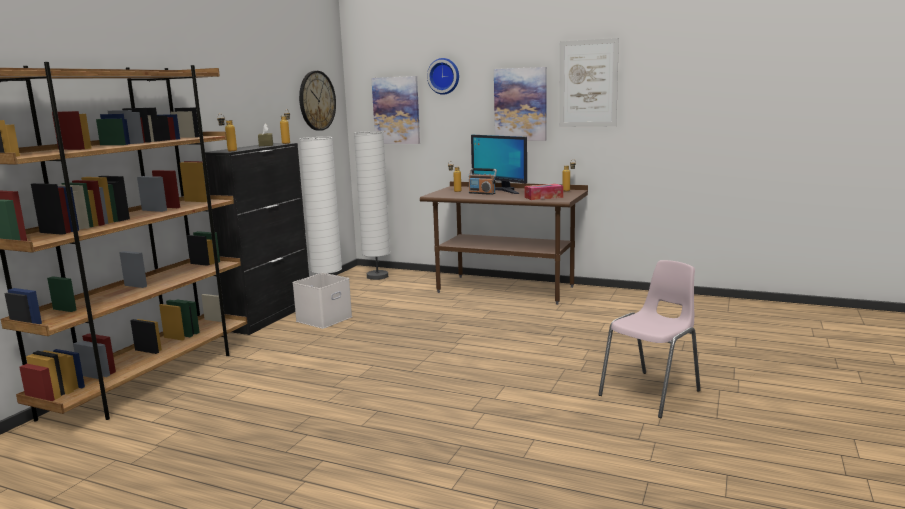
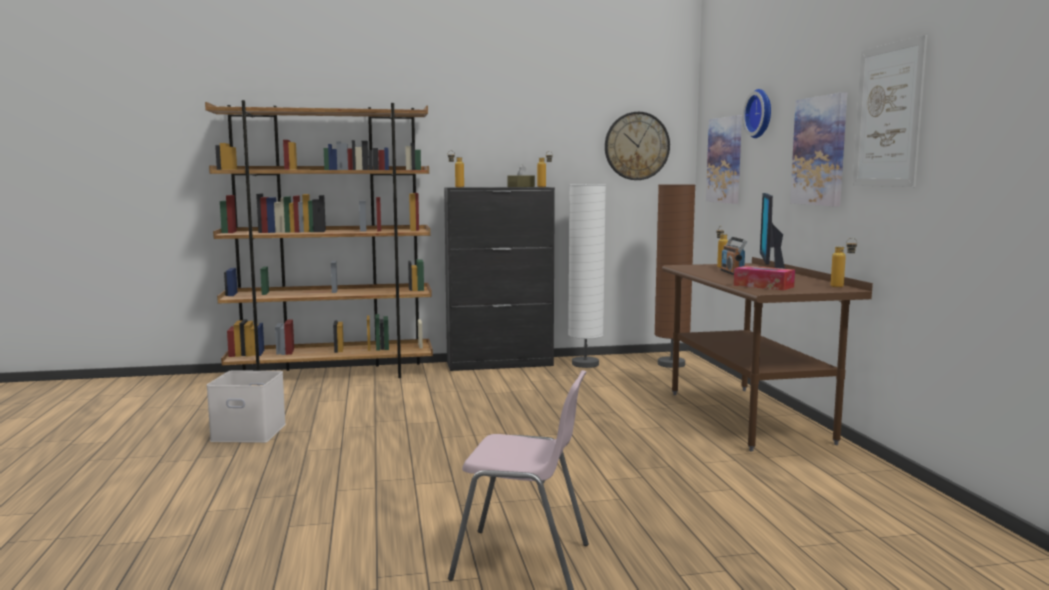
camera: 55 degrees right, 5 degrees down
white storage box [292,273,352,329] -> white storage box moved to [206,370,286,443]
white floor lamp [354,131,390,280] -> brown floor lamp [655,184,696,368]

